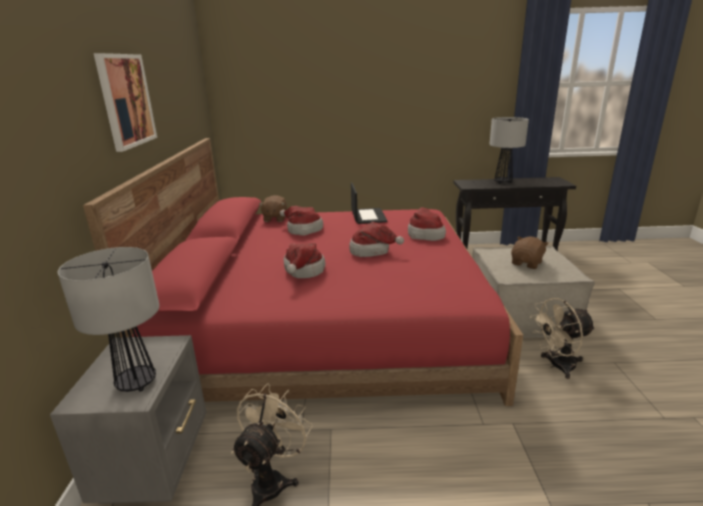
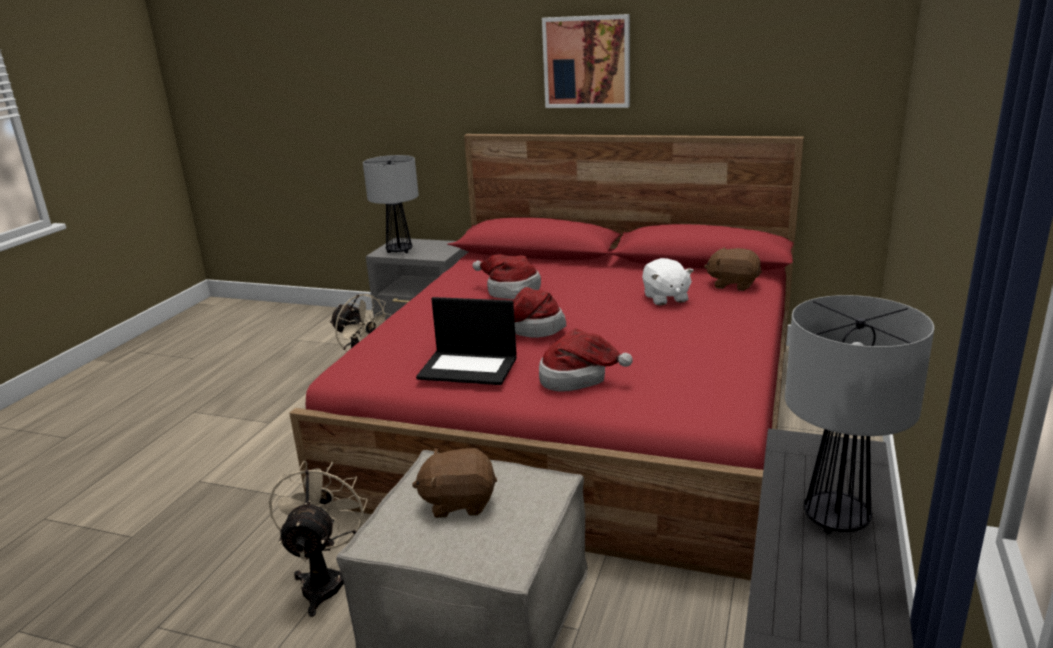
camera: 110 degrees right, 0 degrees up
hat [280,206,323,236] -> white plush toy [642,258,694,305]
laptop [351,182,387,224] -> laptop moved to [416,297,517,385]
brown plush toy [511,237,549,269] -> brown plush toy turned 120 degrees clockwise [412,448,497,518]

